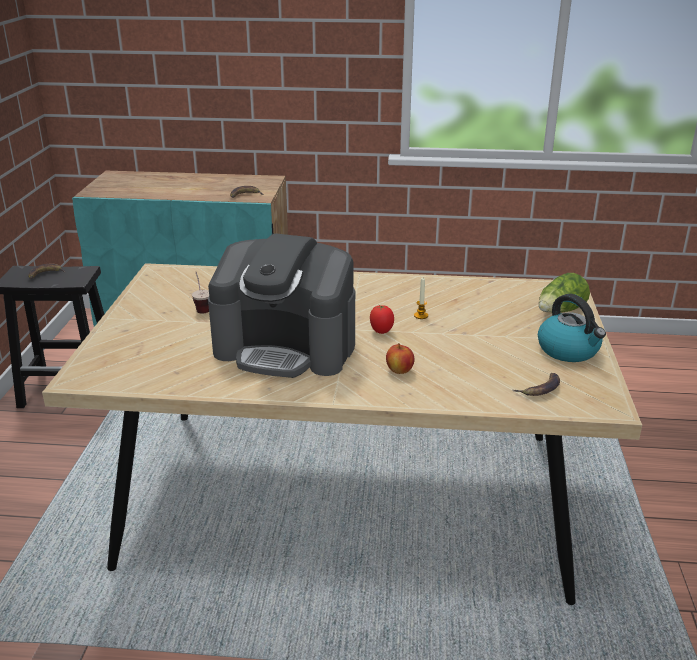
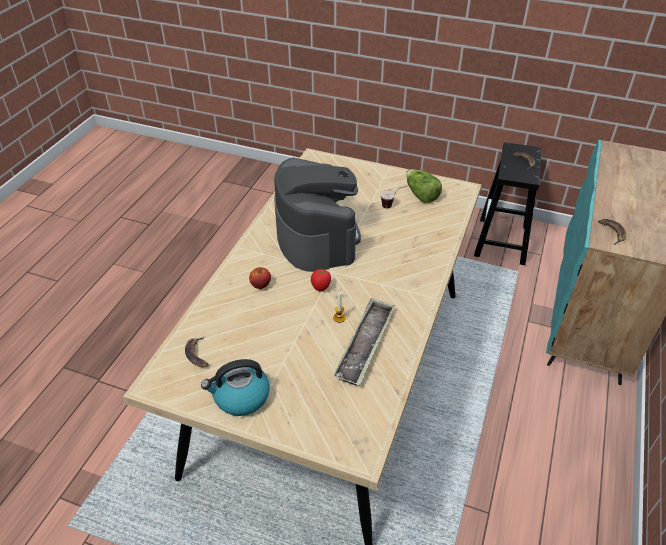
camera: 105 degrees right, 15 degrees up
coffee machine [208,233,355,378] -> coffee machine turned 135 degrees clockwise [274,158,361,272]
lettuce [539,273,590,312] -> lettuce moved to [406,169,442,203]
none -> tray [333,298,395,386]

